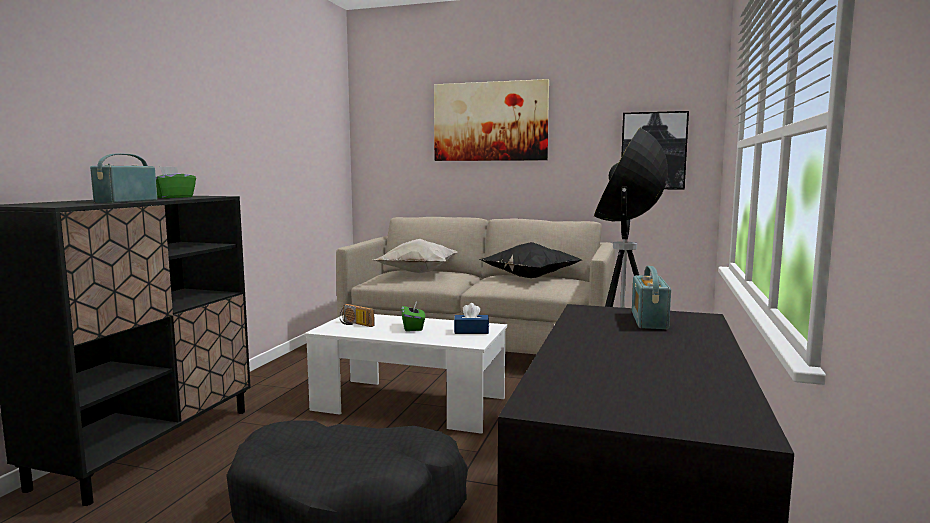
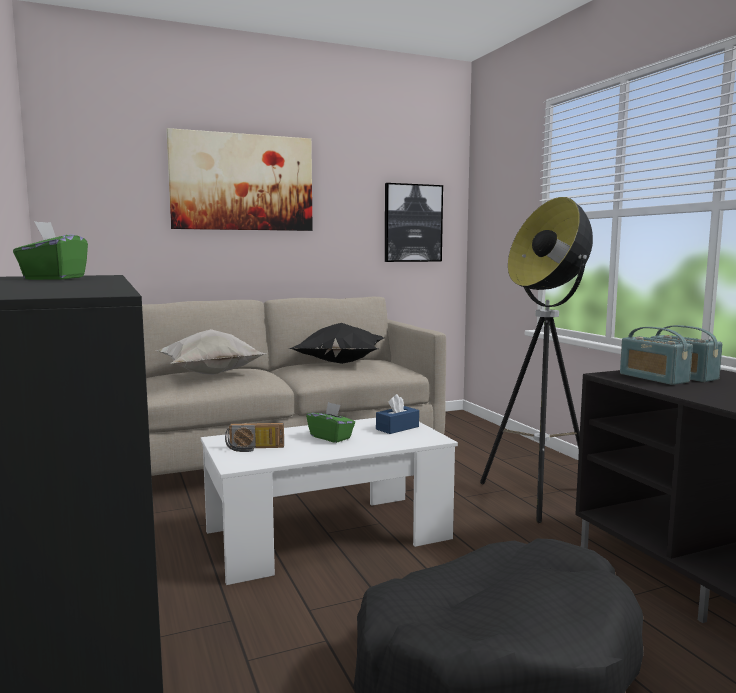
camera: 40 degrees left, 0 degrees up
radio [90,154,157,203] -> radio moved to [620,327,693,385]

